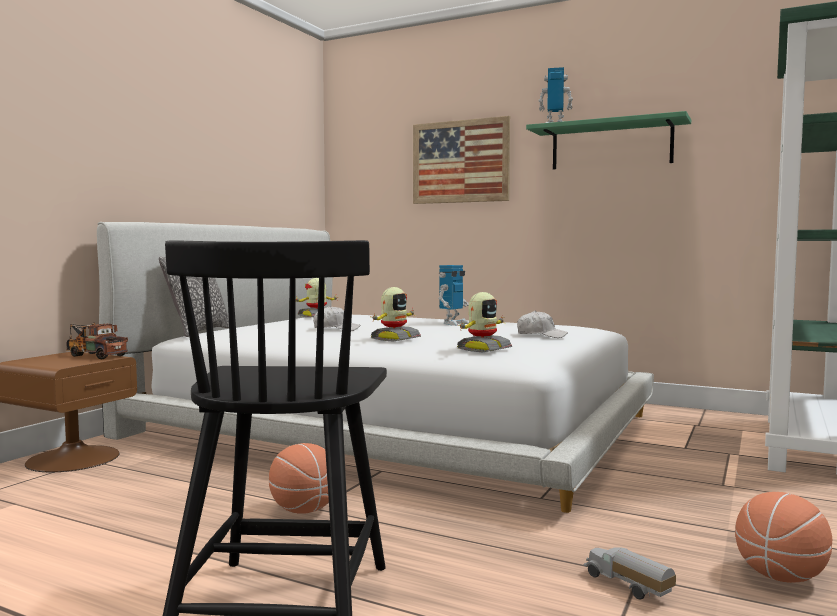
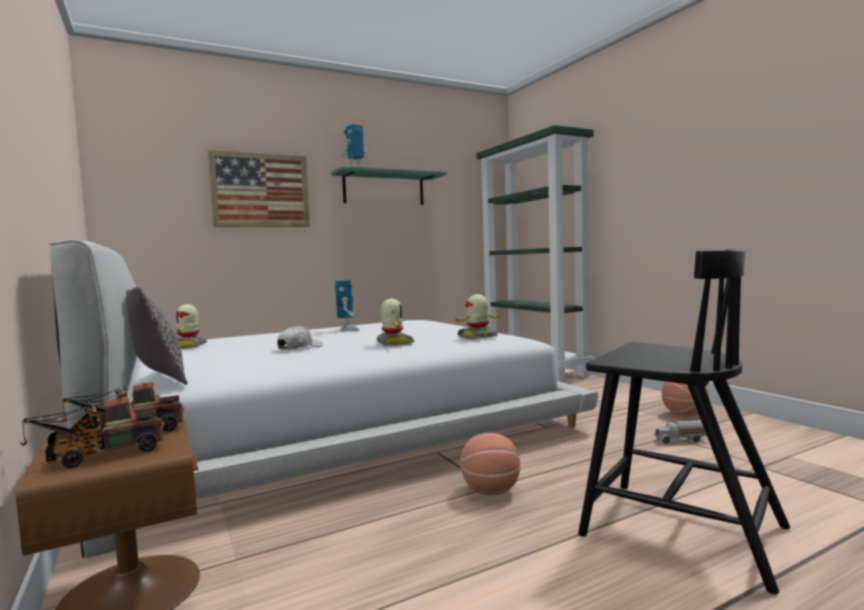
camera: 55 degrees left, 0 degrees up
toy robot [457,292,512,353] -> toy robot turned 105 degrees counterclockwise [454,294,500,339]
white cap [517,311,568,338] -> none
none -> toy truck [20,397,164,468]

